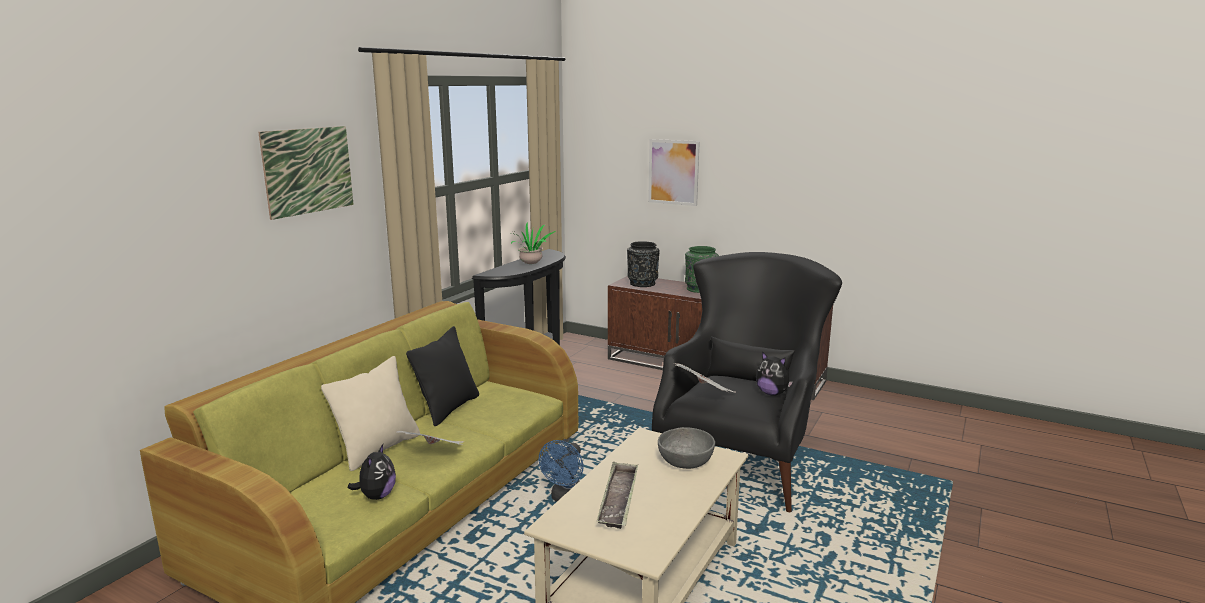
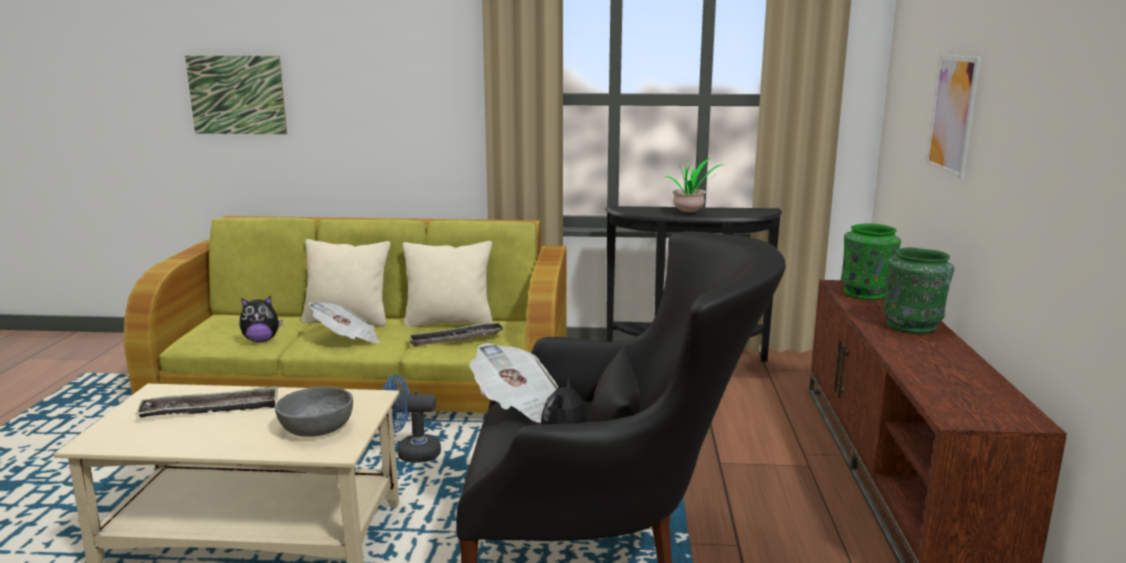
camera: 65 degrees right, 0 degrees up
picture [258,126,354,220] -> picture moved to [185,56,287,134]
black pillow [406,326,479,426] -> beige pillow [403,241,493,327]
black vase [627,241,660,287] -> green vase [841,223,901,300]
none -> tray [407,322,504,347]

